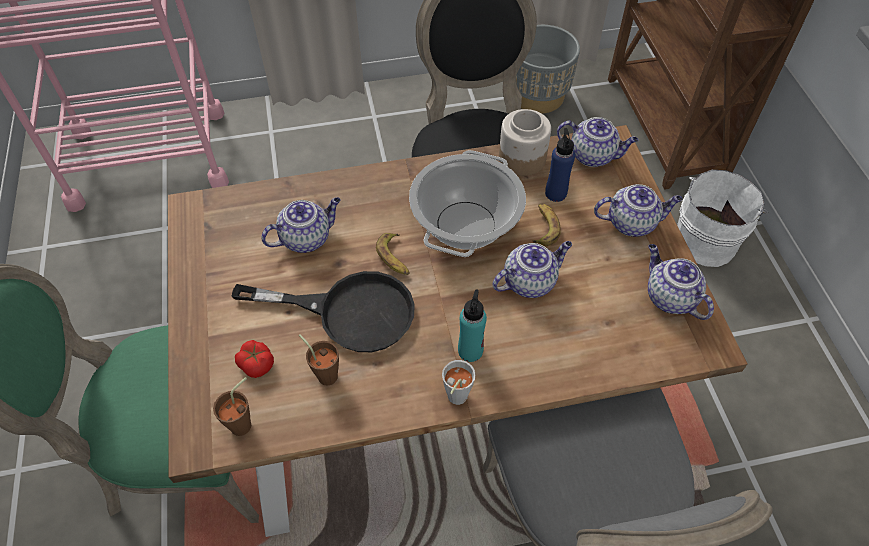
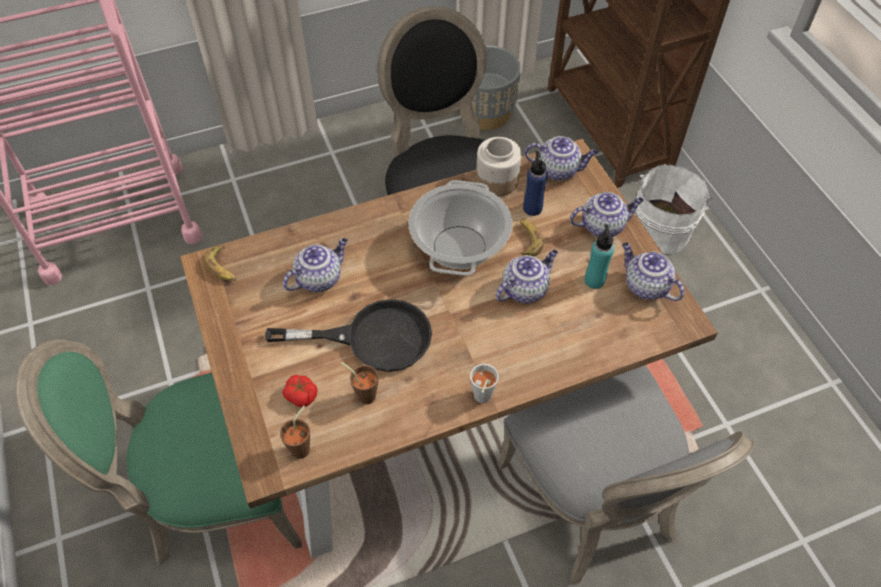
camera: 10 degrees left, 0 degrees up
banana [376,233,409,275] -> banana moved to [204,246,236,281]
turquoise bottle [458,289,487,362] -> turquoise bottle moved to [585,224,614,289]

